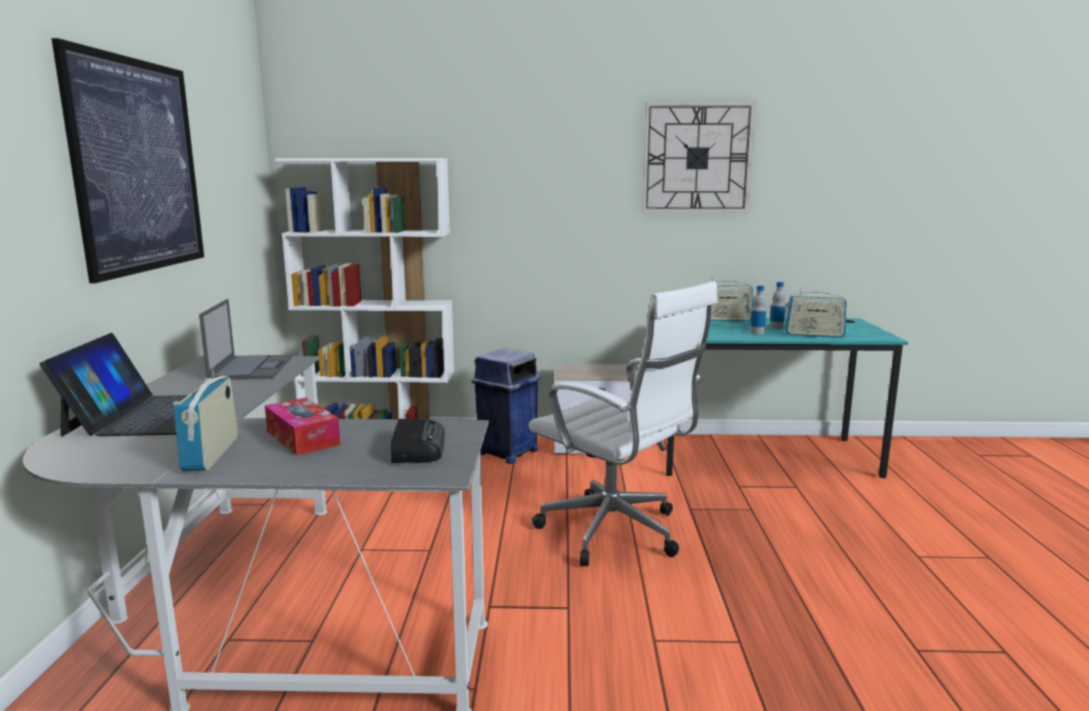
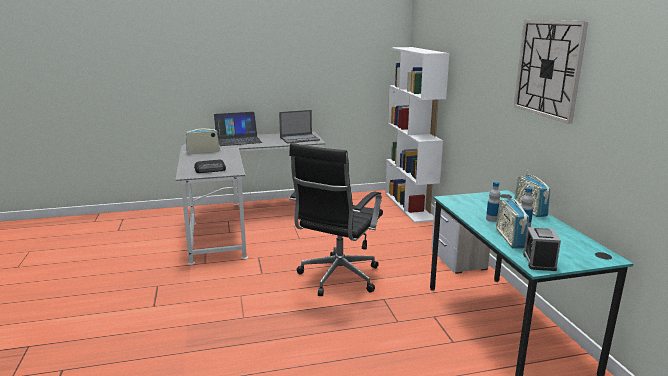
camera: 75 degrees right, 5 degrees up
picture [51,38,204,283] -> none
tissue box [265,398,340,456] -> none
blue trash can [471,348,541,464] -> none
white office chair [528,281,718,566] -> black office chair [289,143,383,296]
none -> alarm clock [523,227,561,271]

